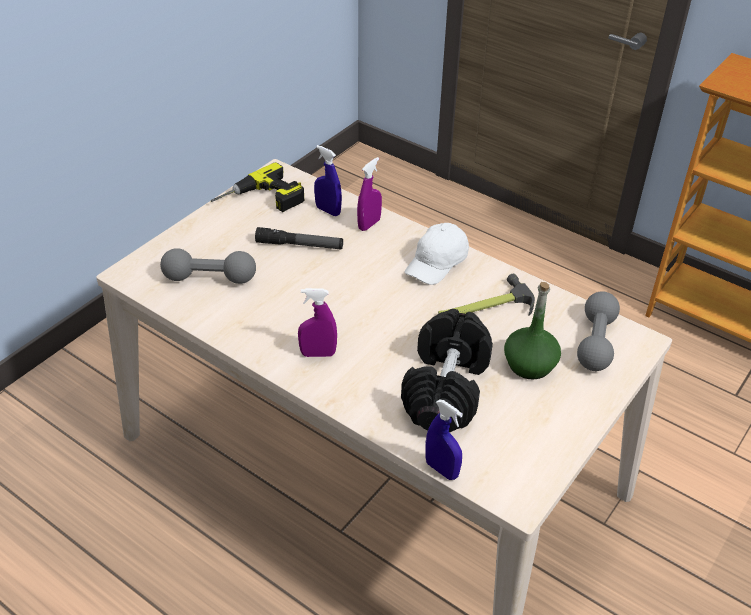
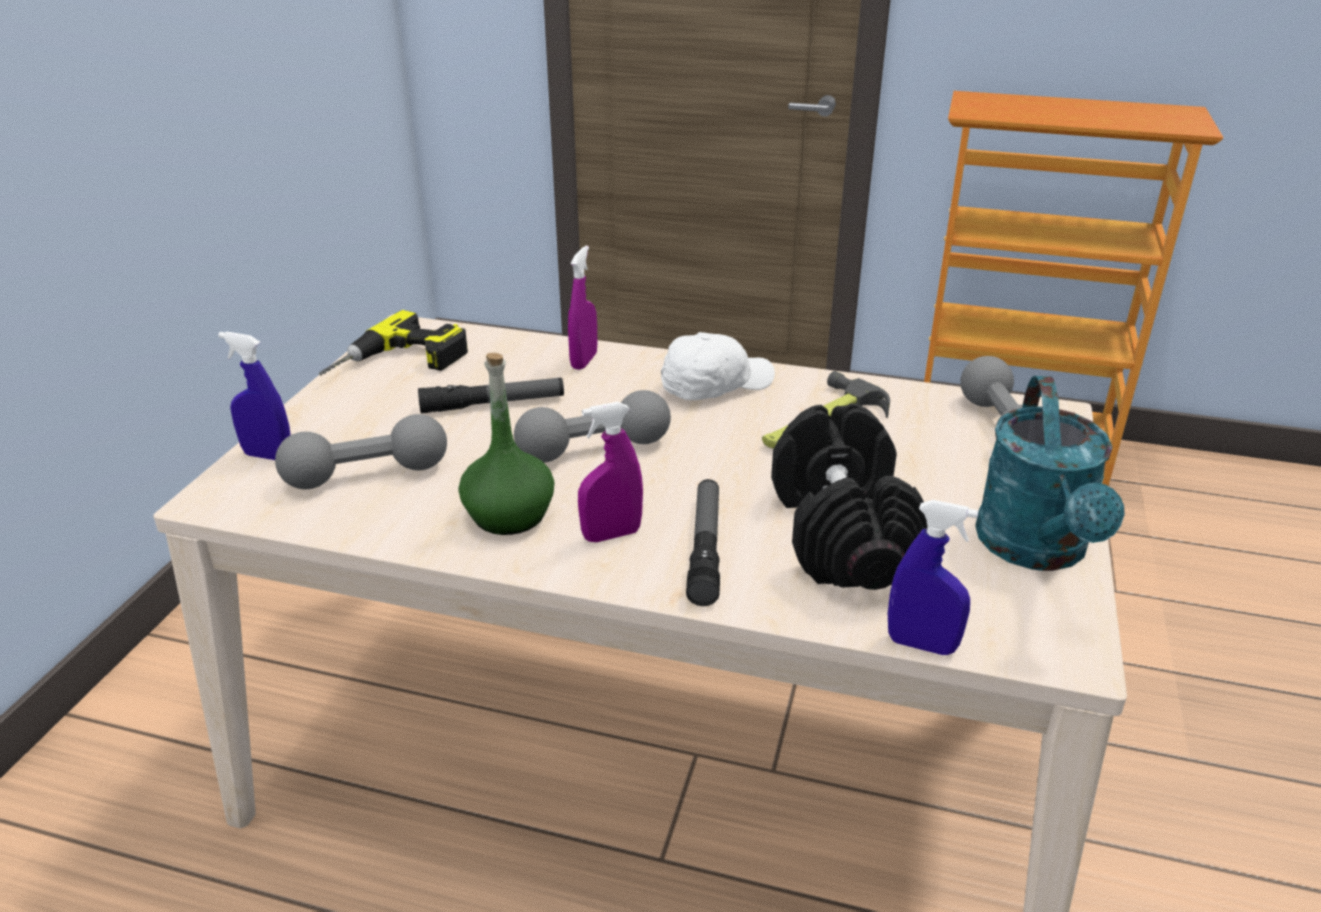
camera: 20 degrees left, 10 degrees down
blue spray bottle [314,145,342,216] -> blue spray bottle moved to [218,332,291,460]
white cap [405,223,469,285] -> white cap turned 135 degrees counterclockwise [661,332,775,400]
green bottle [504,282,561,380] -> green bottle moved to [459,353,554,535]
none -> grey dumbbell [514,390,671,463]
none -> flashlight [686,479,720,606]
none -> turquoise watering can [975,376,1125,571]

